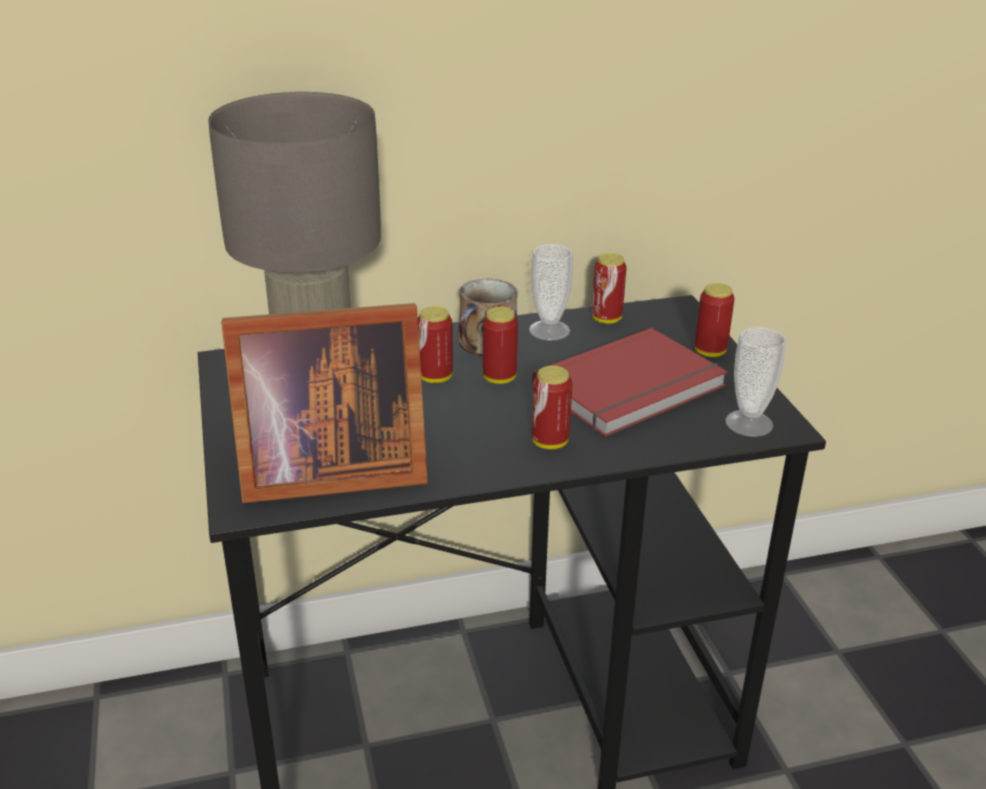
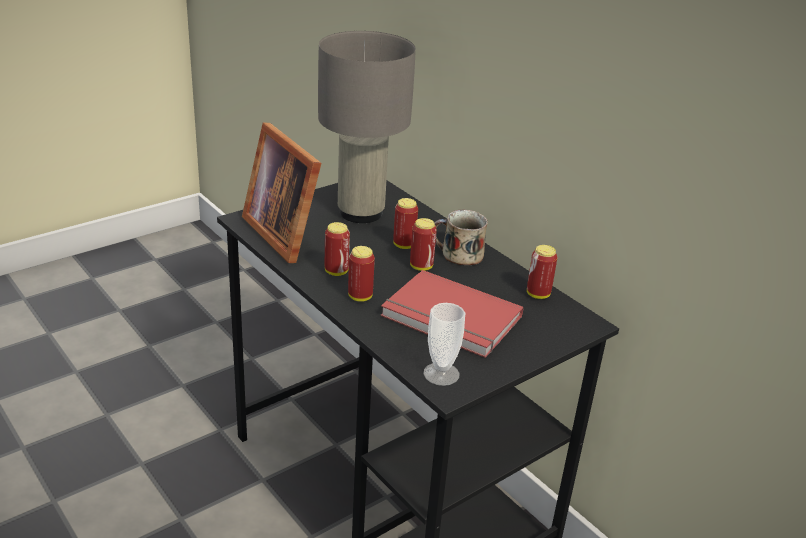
camera: 65 degrees right, 0 degrees up
cup [529,244,573,341] -> none
can [695,283,734,357] -> can moved to [325,222,350,276]

